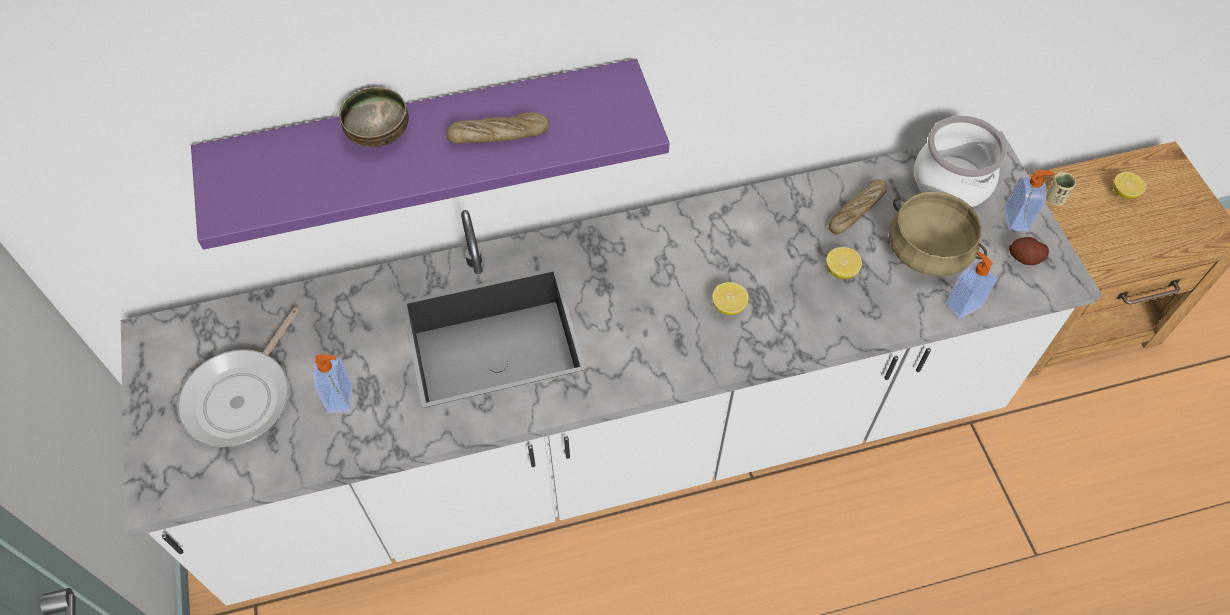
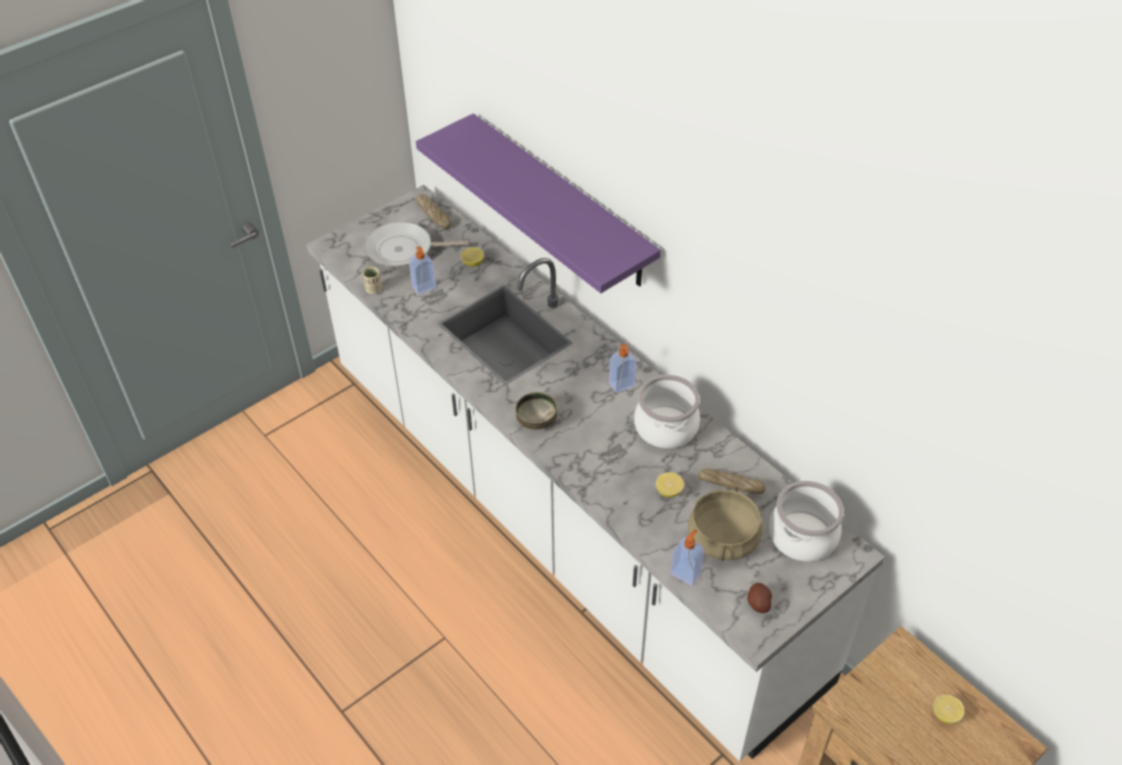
camera: 65 degrees right, 10 degrees down
bowl [339,87,409,147] -> bowl moved to [515,392,558,430]
bread [446,112,549,143] -> bread moved to [416,195,451,229]
lemon [712,282,749,315] -> lemon moved to [461,247,484,267]
soap dispenser [1004,170,1054,231] -> soap dispenser moved to [609,343,637,393]
beige cup [1046,172,1076,206] -> beige cup moved to [363,267,382,294]
none -> cooking pot [634,375,700,449]

